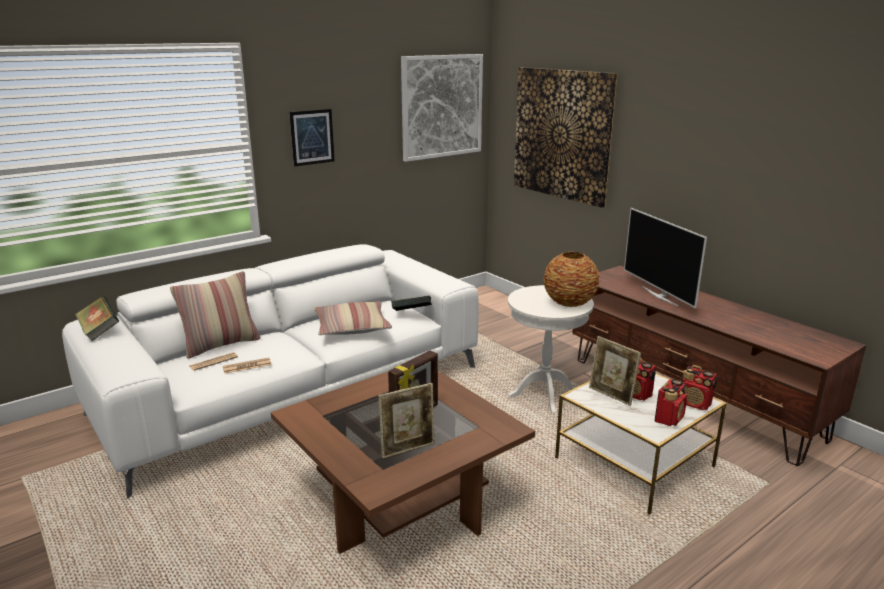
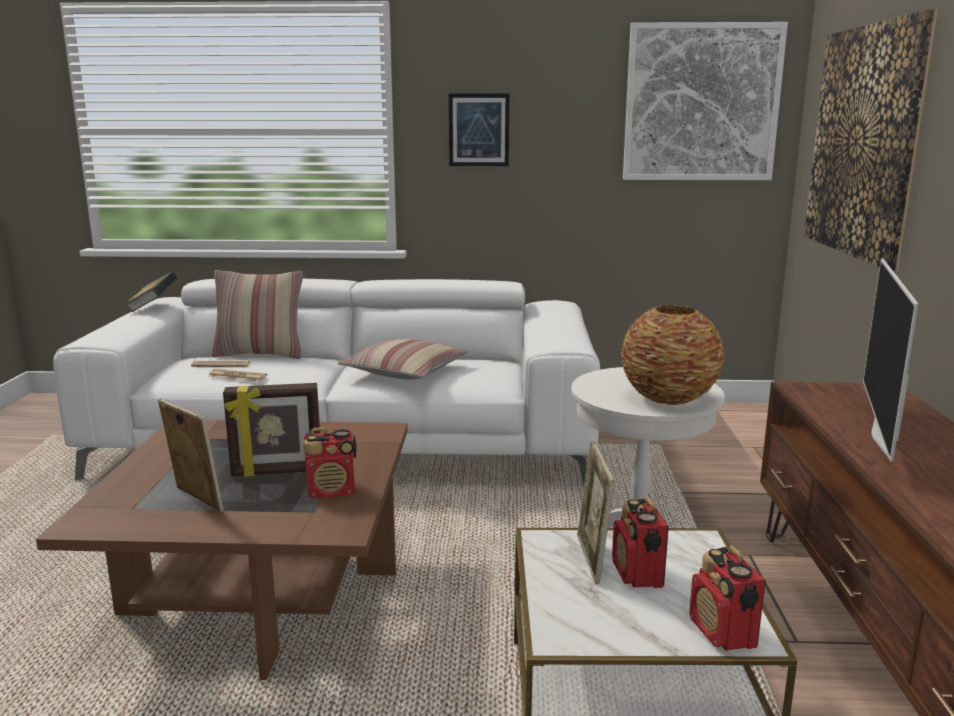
camera: 40 degrees right, 5 degrees down
picture frame [379,383,434,459] -> picture frame turned 150 degrees counterclockwise [158,399,224,512]
book [391,295,432,311] -> none
radio [655,379,687,426] -> radio moved to [303,427,357,499]

